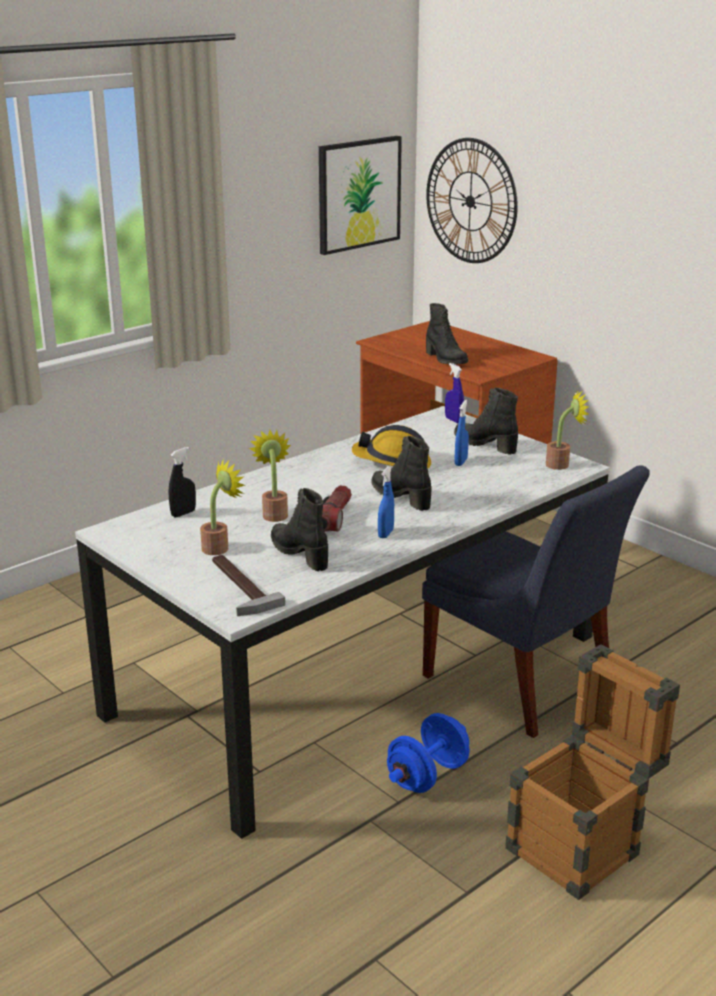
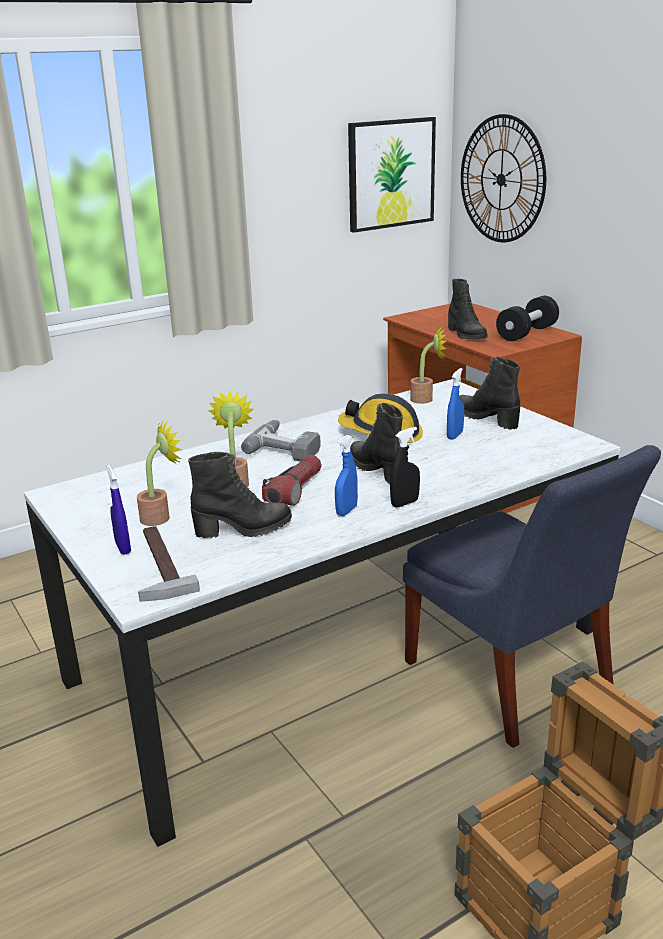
camera: 10 degrees right, 0 degrees up
black spray bottle [169,447,196,517] -> black spray bottle moved to [390,427,420,508]
black boot [271,488,328,571] -> black boot turned 105 degrees clockwise [188,452,292,538]
blue dumbbell [387,713,470,793] -> none
blue spray bottle [445,363,464,423] -> blue spray bottle moved to [107,465,131,555]
potted plant [546,389,589,470] -> potted plant moved to [410,325,446,404]
none -> power drill [241,420,321,461]
none -> black dumbbell [496,296,559,341]

